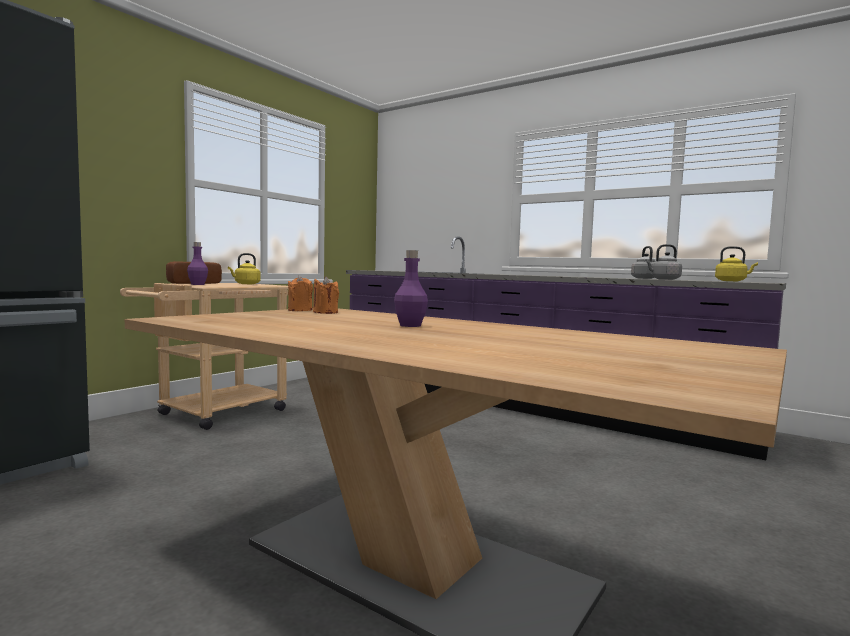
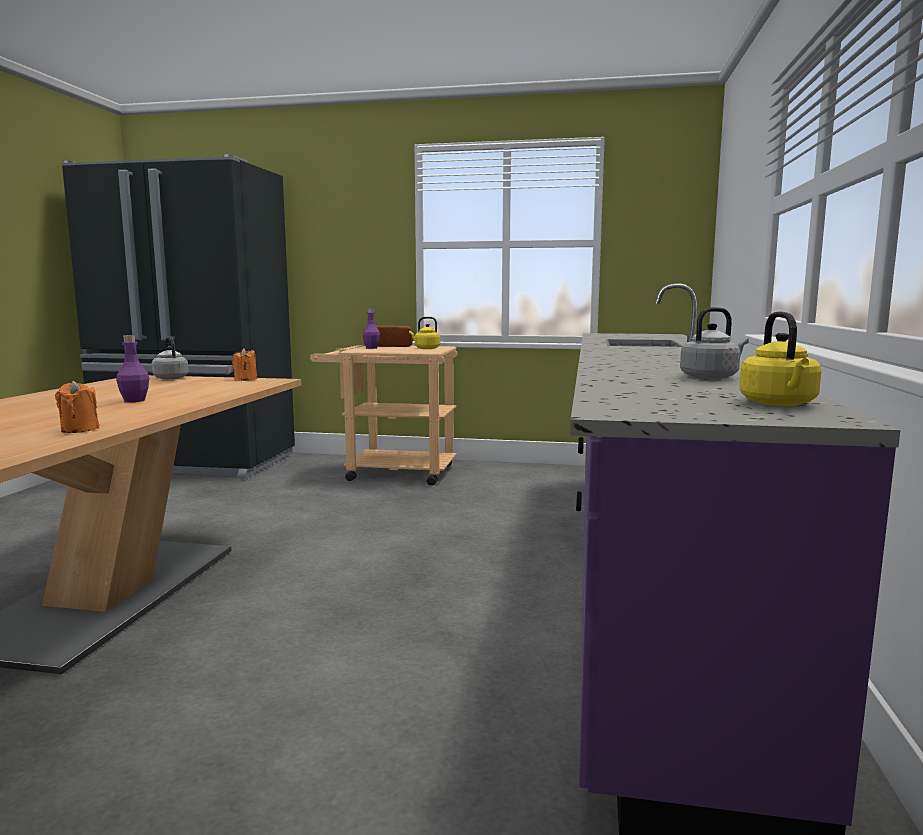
camera: 65 degrees right, 5 degrees up
orange candle [313,276,339,314] -> orange candle moved to [55,381,99,433]
grey kettle [645,244,682,280] -> grey kettle moved to [152,337,188,379]

